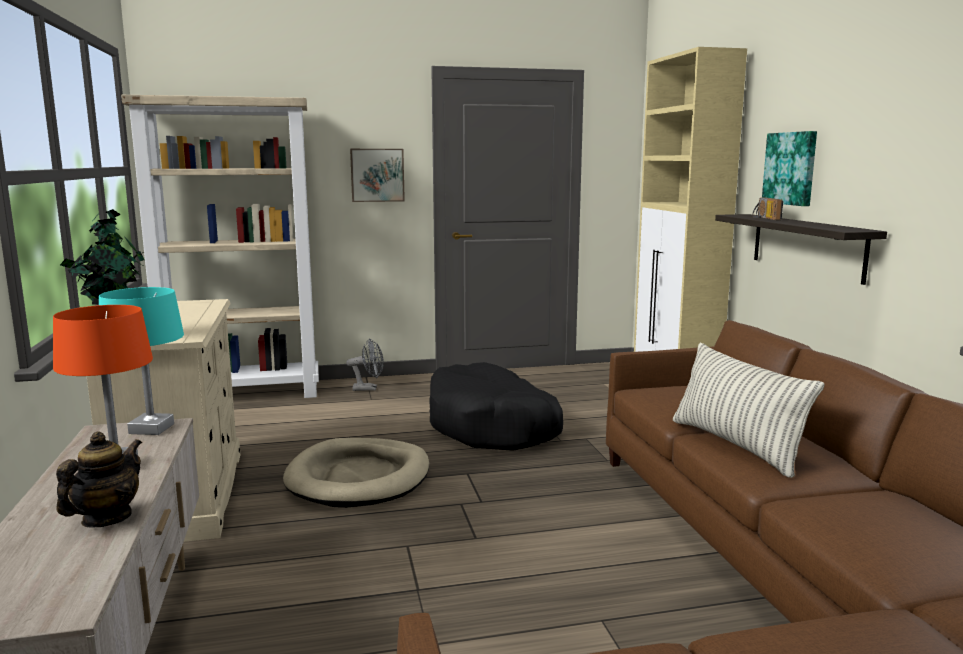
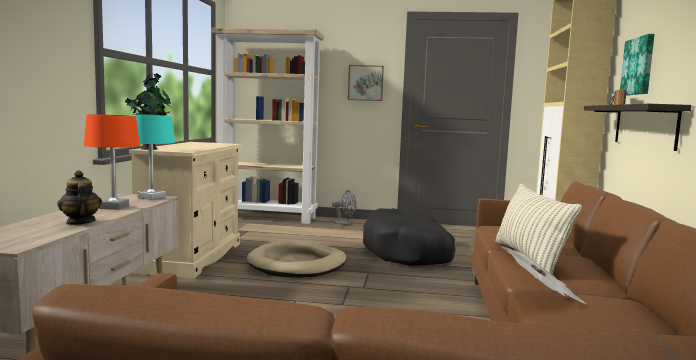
camera: 20 degrees right, 5 degrees down
teapot [56,431,142,528] -> teapot turned 75 degrees counterclockwise [57,170,102,225]
none -> newspaper [501,246,587,304]

